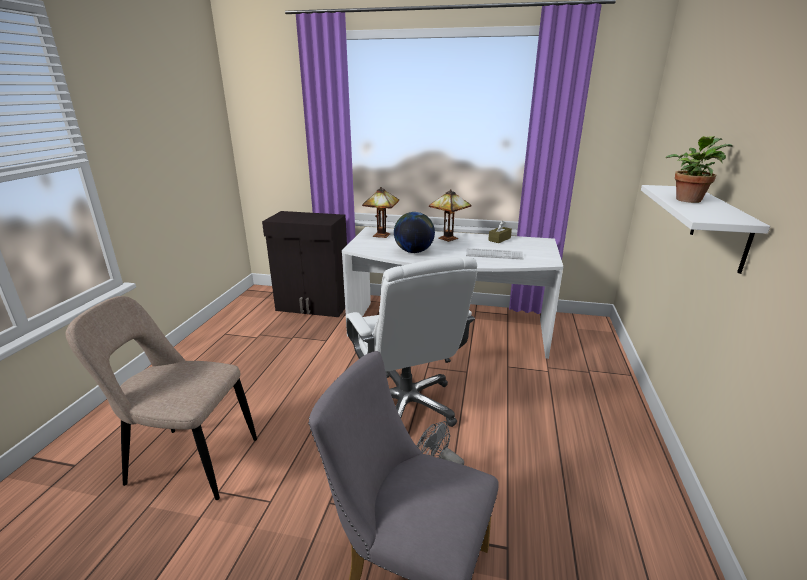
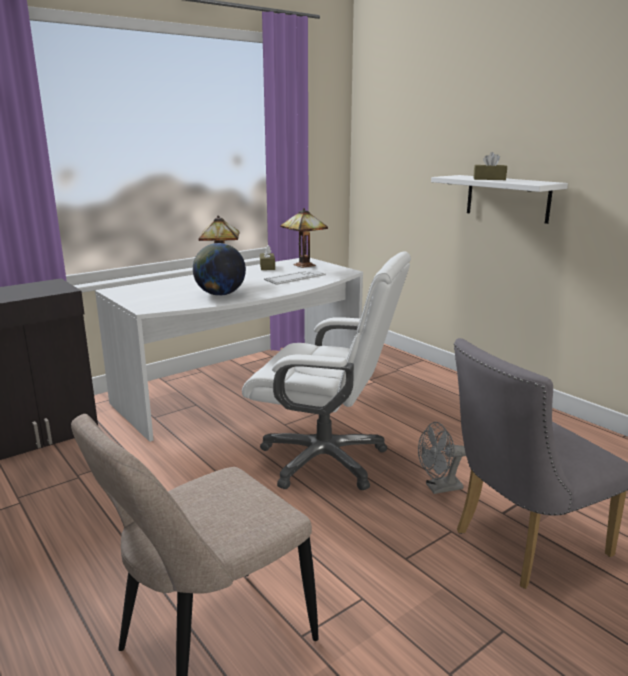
camera: 50 degrees left, 5 degrees down
table lamp [362,187,399,238] -> table lamp moved to [280,208,328,268]
potted plant [665,136,732,203] -> brown tissue box [473,152,507,180]

